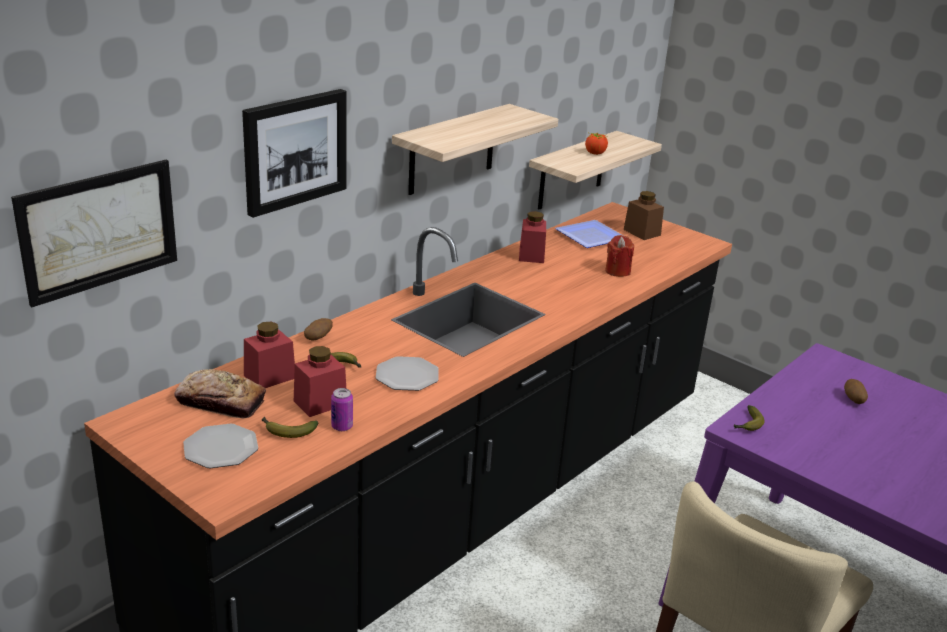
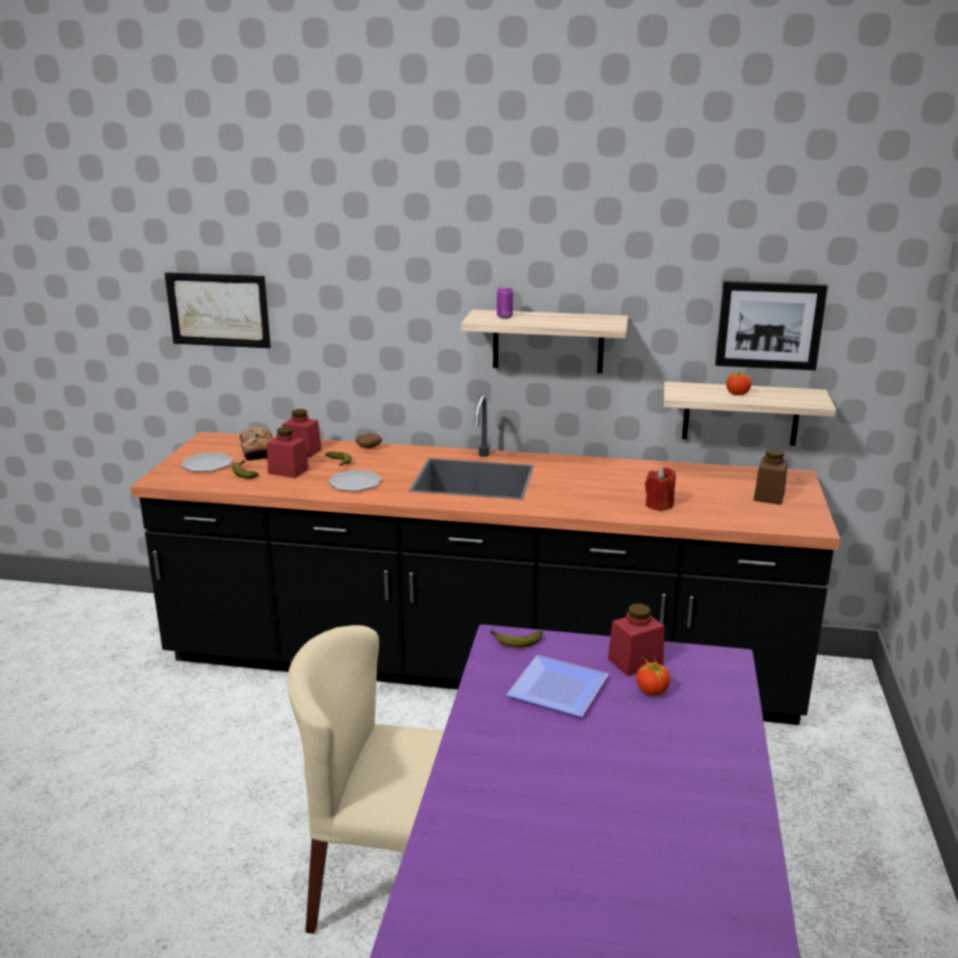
camera: 60 degrees right, 5 degrees down
picture [242,89,346,218] -> picture moved to [715,281,828,371]
can [331,388,353,431] -> can moved to [497,286,513,319]
red jar [519,211,546,263] -> red jar moved to [608,604,665,676]
plate [555,220,622,248] -> plate moved to [506,655,609,717]
potato [844,379,868,404] -> tomato [636,654,671,696]

